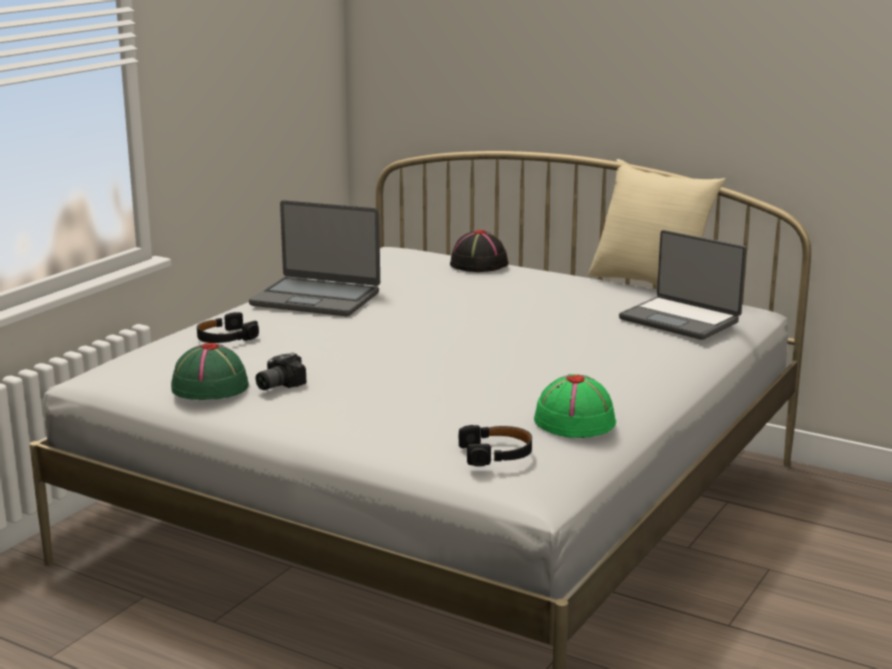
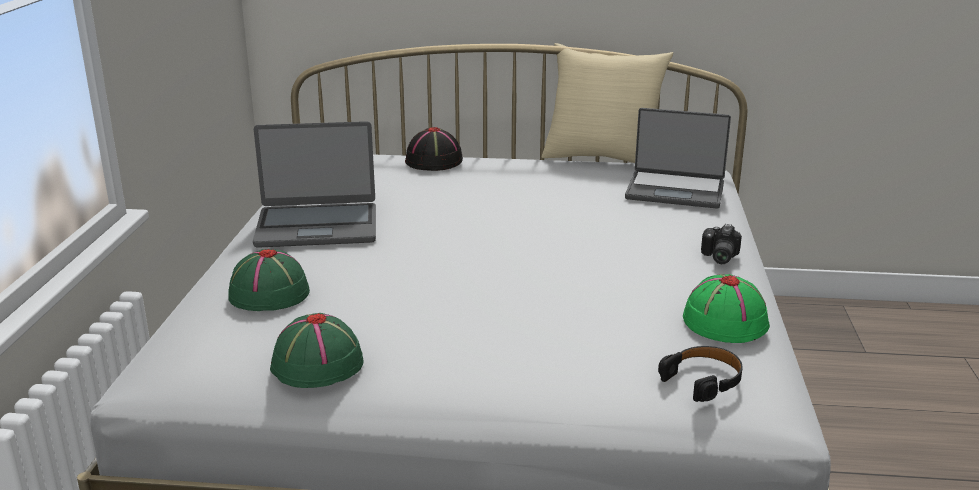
camera: 25 degrees left, 5 degrees up
black headphones [197,312,259,343] -> green hat [228,249,310,311]
camera [256,352,307,390] -> camera moved to [701,224,742,264]

